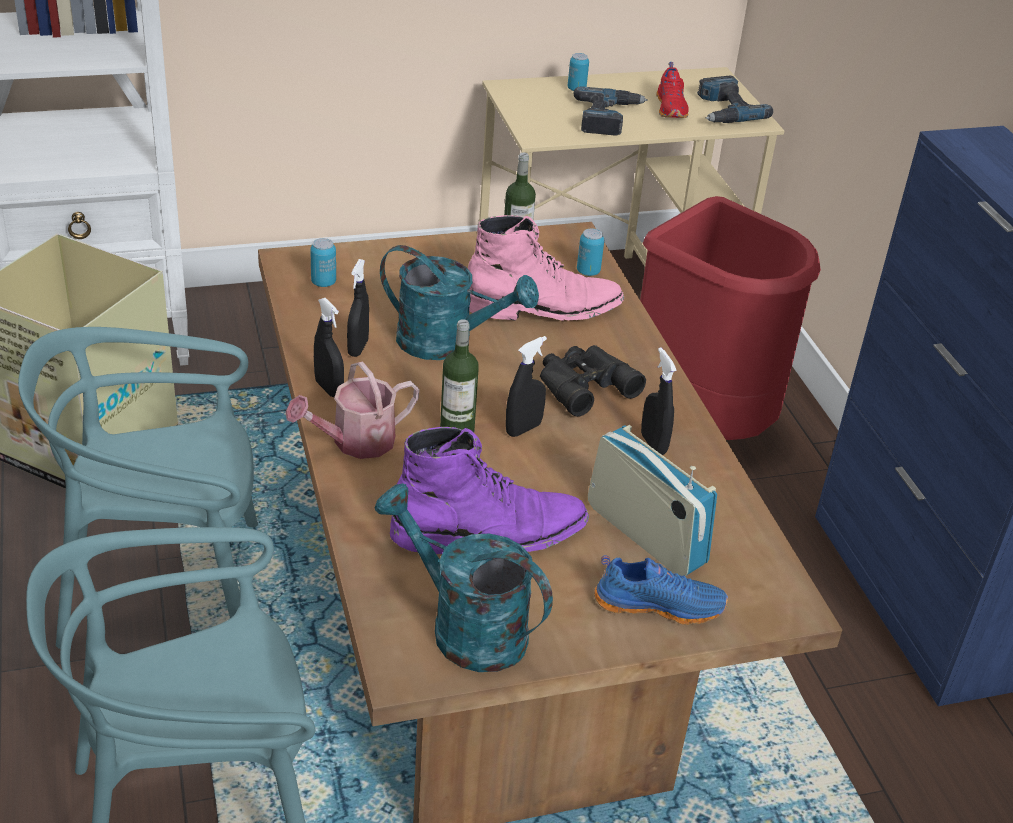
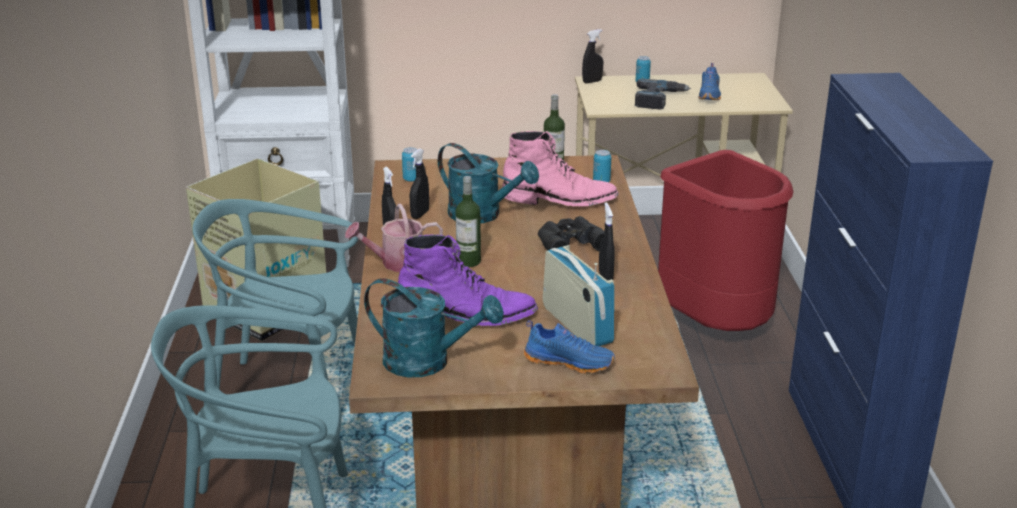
camera: 15 degrees right, 10 degrees down
turquoise watering can [375,483,553,672] -> turquoise watering can turned 150 degrees clockwise [364,278,504,378]
black spray bottle [506,336,547,437] -> black spray bottle moved to [582,29,603,83]
red shoe [656,62,689,118] -> blue shoe [698,63,721,100]
power drill [697,76,773,123] -> none

